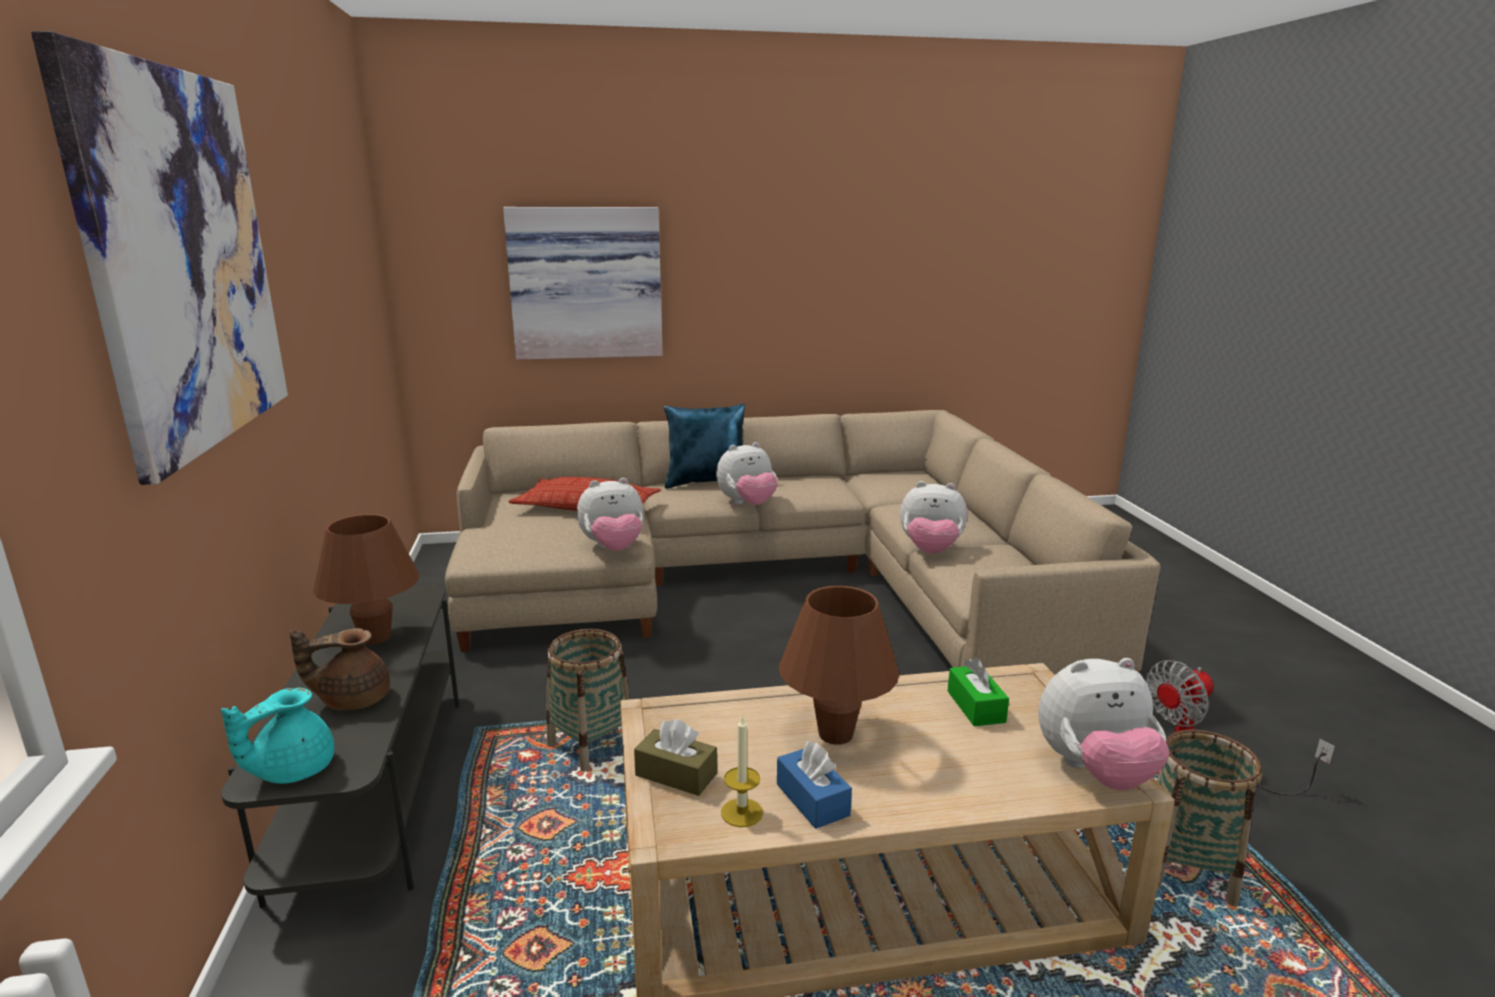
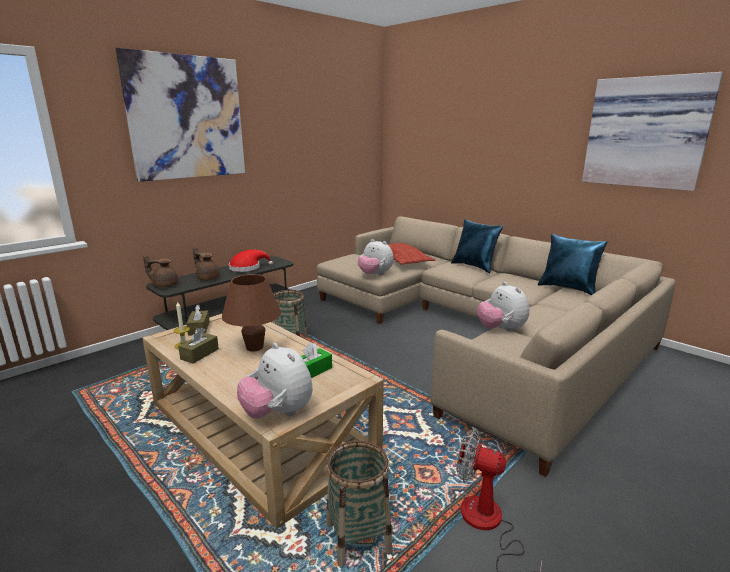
camera: 55 degrees right, 0 degrees up
turquoise teapot [221,688,334,784] -> brown teapot [143,255,179,288]
brown table lamp [313,514,419,645] -> red hat [229,250,273,272]
picture [503,207,663,360] -> picture moved to [582,72,723,191]
plush toy [716,442,778,505] -> none
blue tissue box [777,741,852,829] -> brown tissue box [178,328,219,364]
none -> blue pillow [538,234,608,295]

